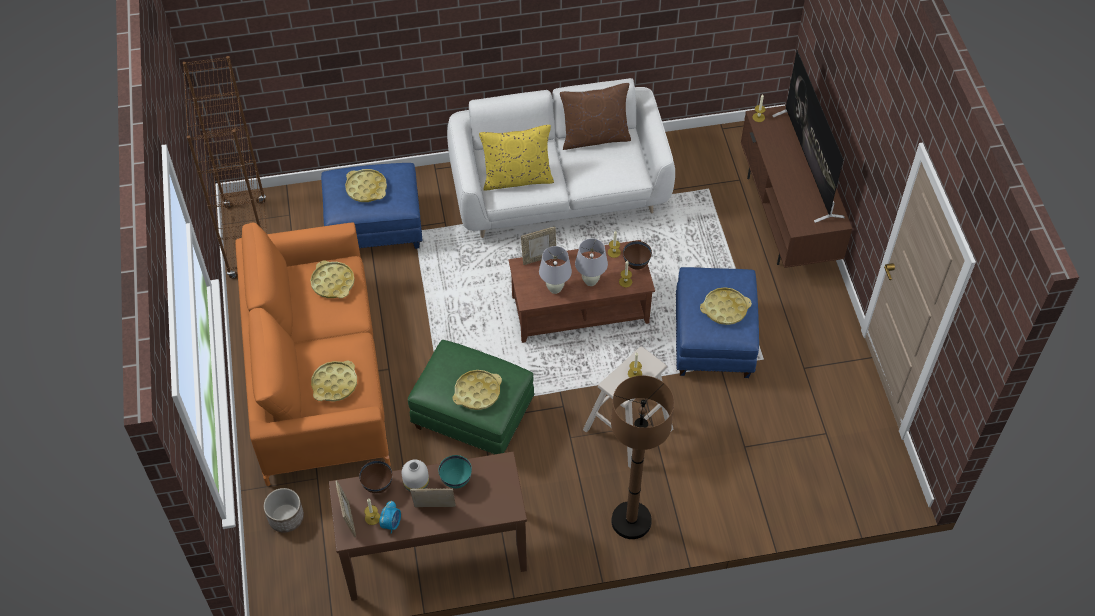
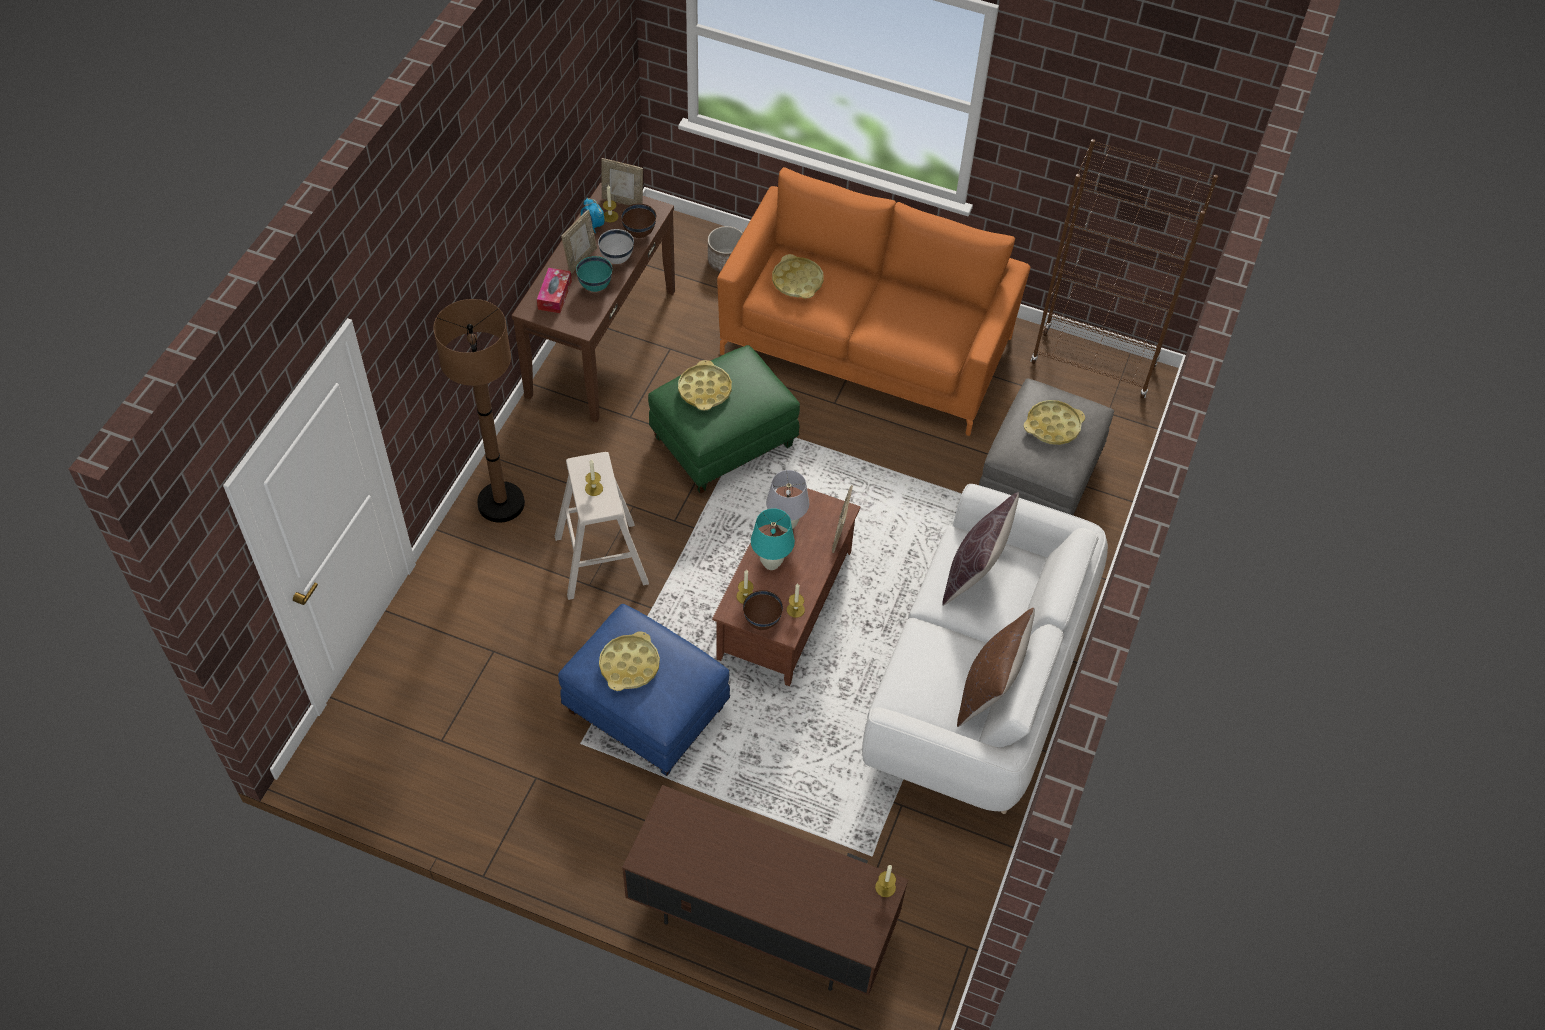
camera: 120 degrees right, 0 degrees up
yellow tray [310,261,355,298] -> none
blue ottoman [321,163,423,249] -> grey ottoman [979,378,1114,516]
white vase [402,460,429,491] -> white bowl [598,229,634,264]
yellow pillow [479,125,554,191] -> brown pillow [942,492,1019,606]
white table lamp [575,238,608,286] -> turquoise table lamp [751,508,795,570]
television [772,50,845,223] -> none
none -> tissue box [537,268,572,313]

